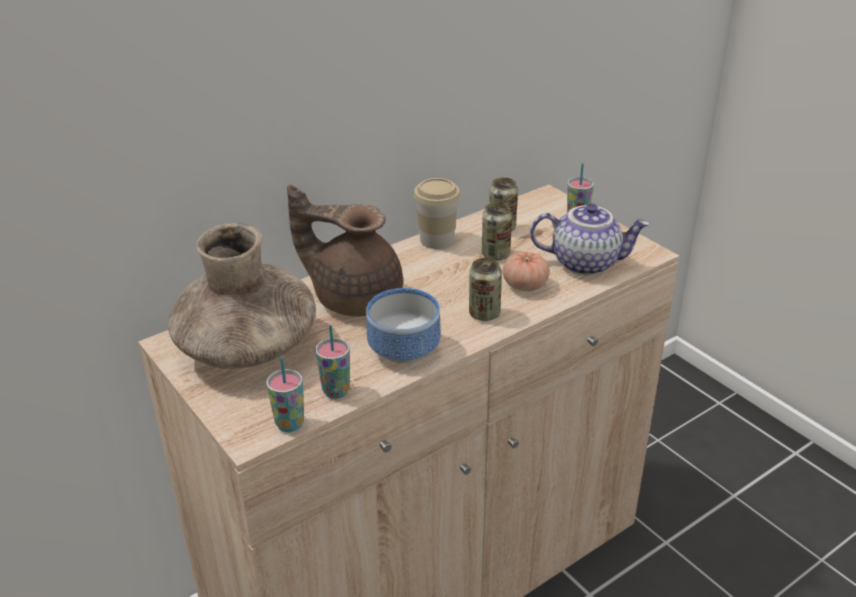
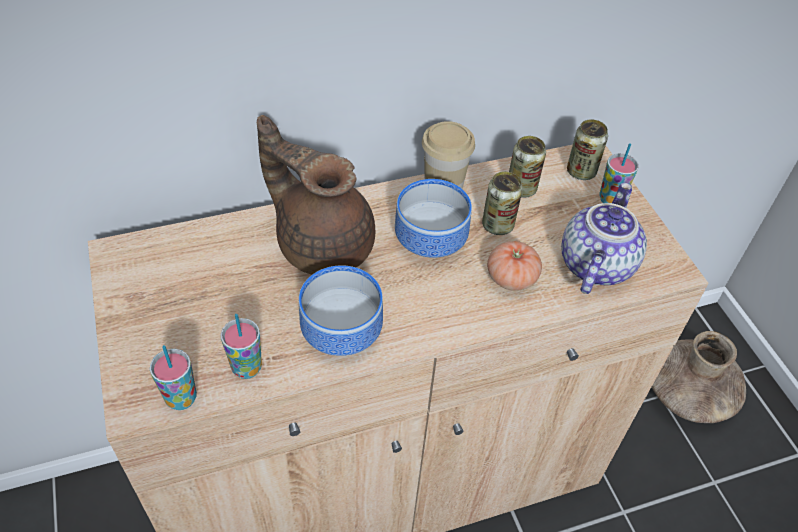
camera: 15 degrees right, 15 degrees up
brown vase [168,223,316,369] -> brown vase moved to [652,331,746,423]
can [469,258,502,321] -> can moved to [567,119,608,180]
teapot [530,203,650,276] -> teapot turned 90 degrees counterclockwise [561,183,647,294]
none -> bowl [395,179,472,258]

